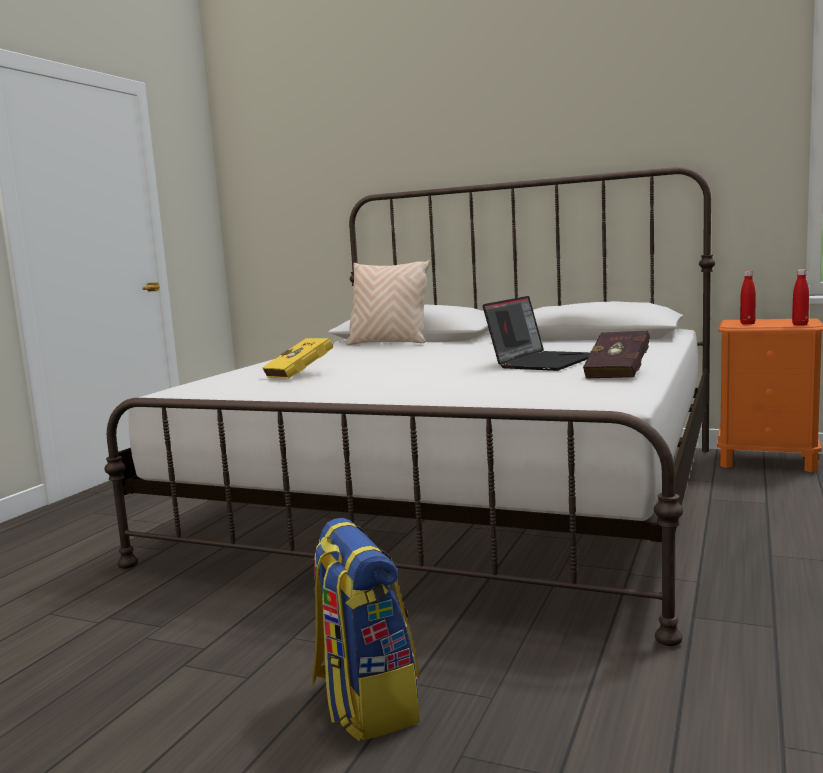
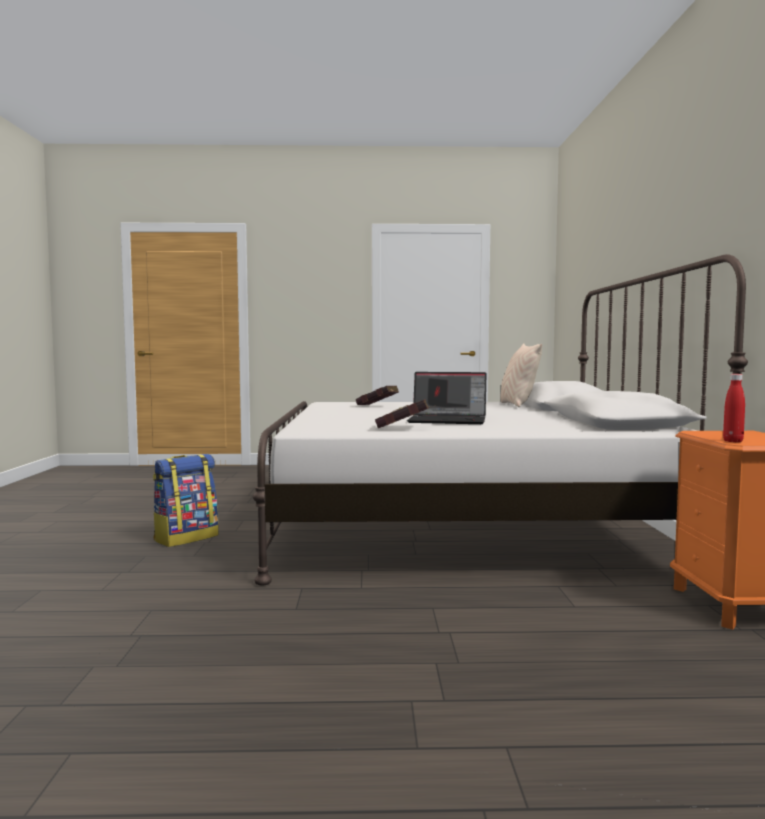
camera: 65 degrees right, 5 degrees down
yellow book [262,338,334,379] -> red book [356,386,399,405]
red bottle [740,271,756,325] -> none

